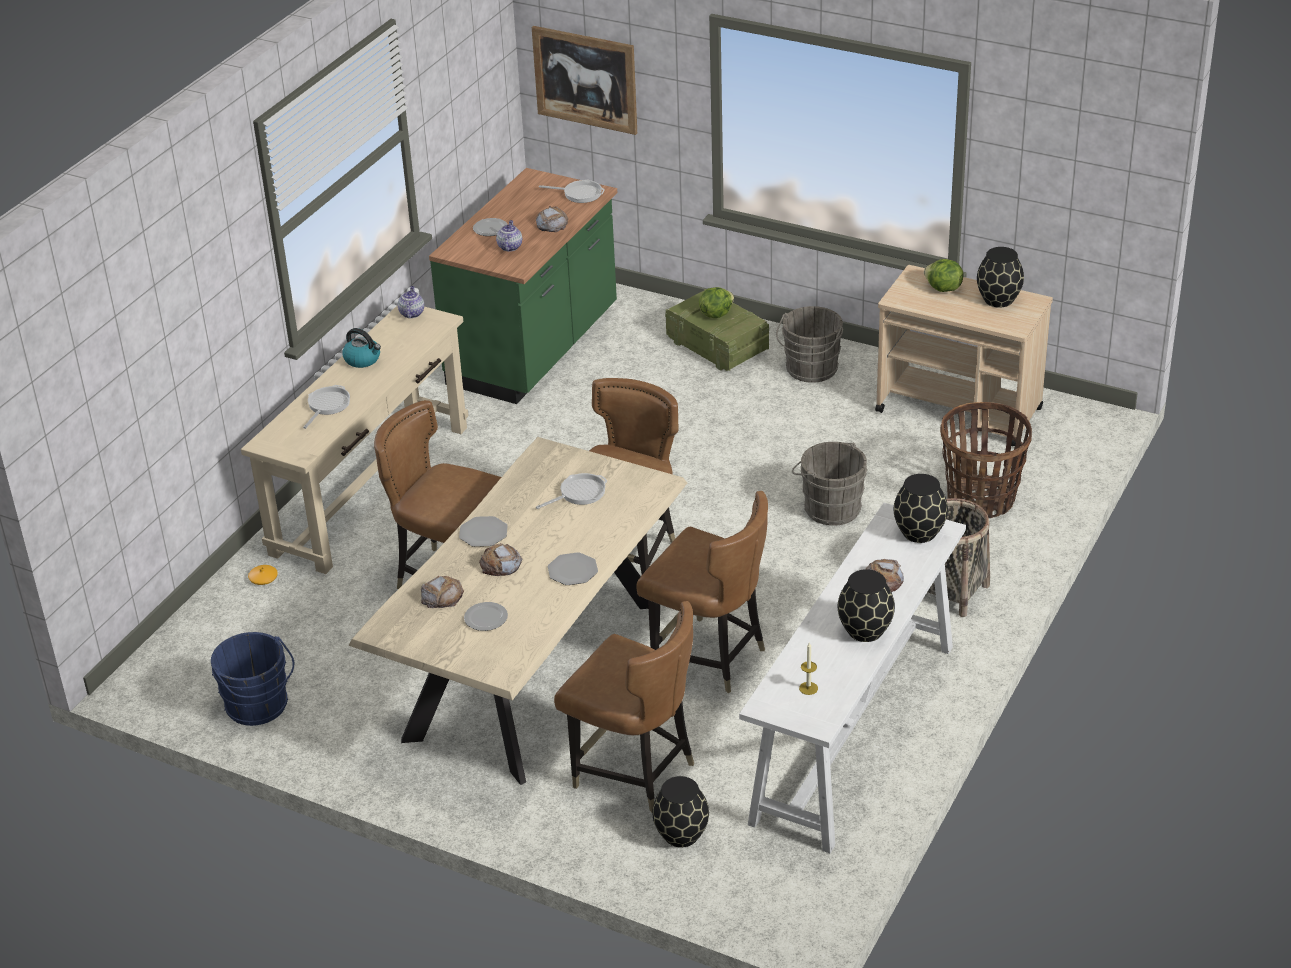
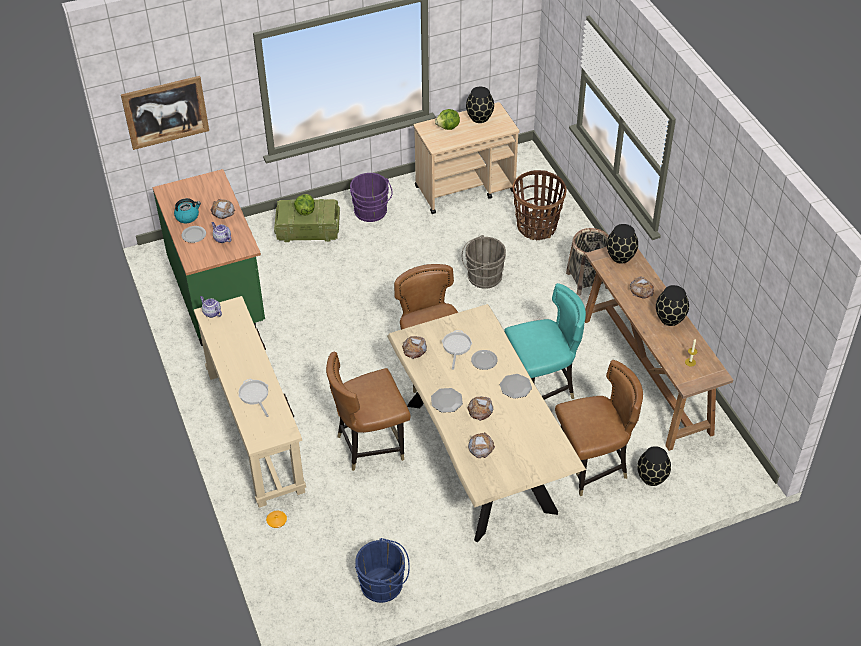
camera: 50 degrees left, 10 degrees up
kettle [342,328,381,368] -> kettle moved to [174,198,201,223]
plate [464,602,508,631] -> plate moved to [471,350,498,370]
frying pan [539,180,605,203] -> none
brown chair [636,491,768,693] -> turquoise chair [504,283,586,400]
white console table [739,503,966,853] -> brown console table [585,247,733,451]
grey bucket [776,306,843,383] -> purple bucket [350,173,393,222]
none -> bread [402,336,427,359]

